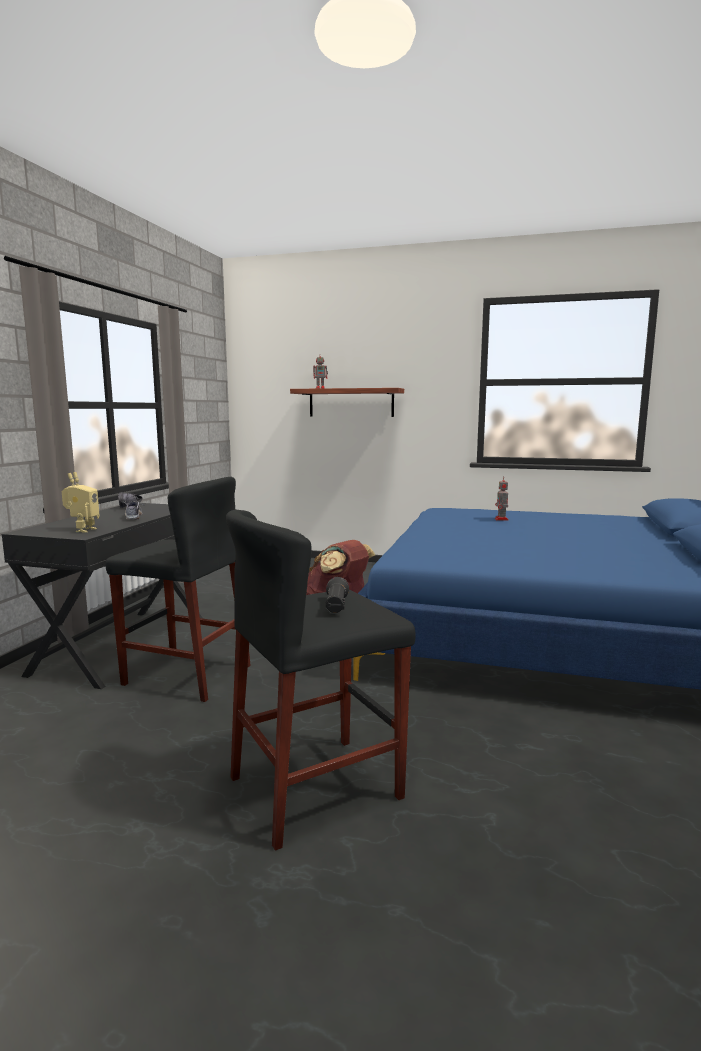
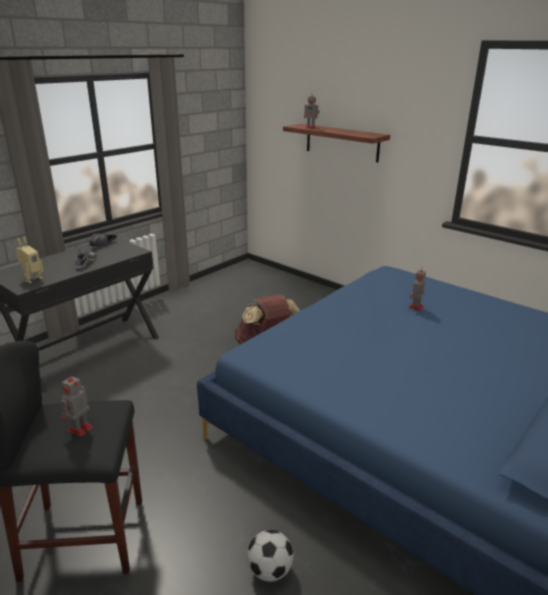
camera: 25 degrees right, 15 degrees up
black stool [105,477,251,702] -> none
black flashlight [326,577,349,613] -> toy robot [60,373,93,436]
none -> football [247,530,293,582]

